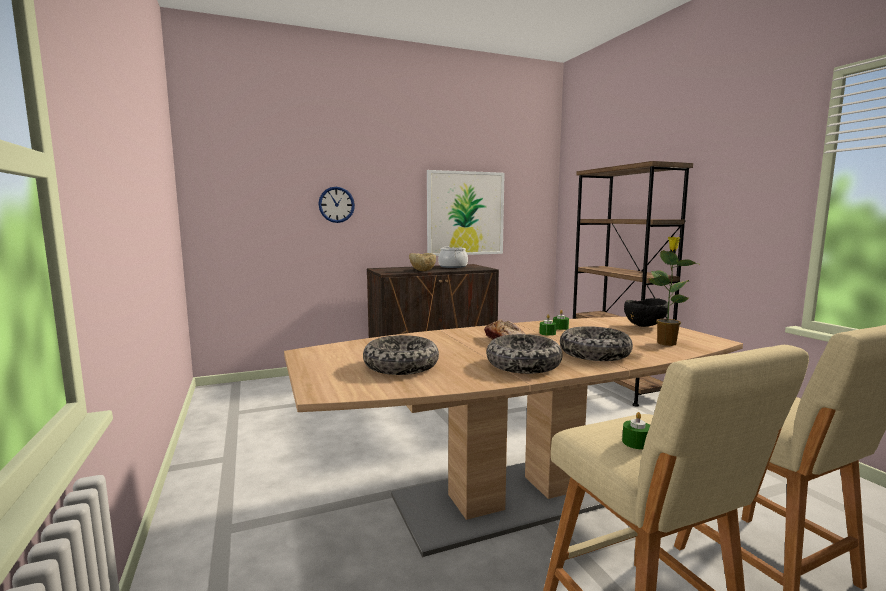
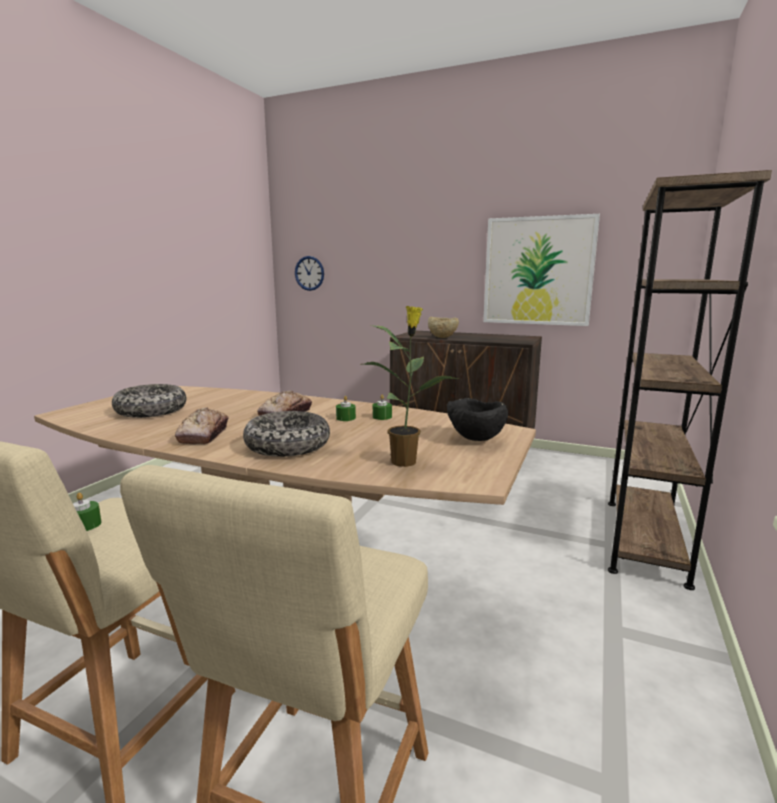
camera: 45 degrees right, 5 degrees up
wall clock [318,187,355,223] -> wall clock moved to [295,256,324,291]
cooking pot [438,247,468,268] -> none
bowl [486,334,563,374] -> bread [175,407,229,444]

